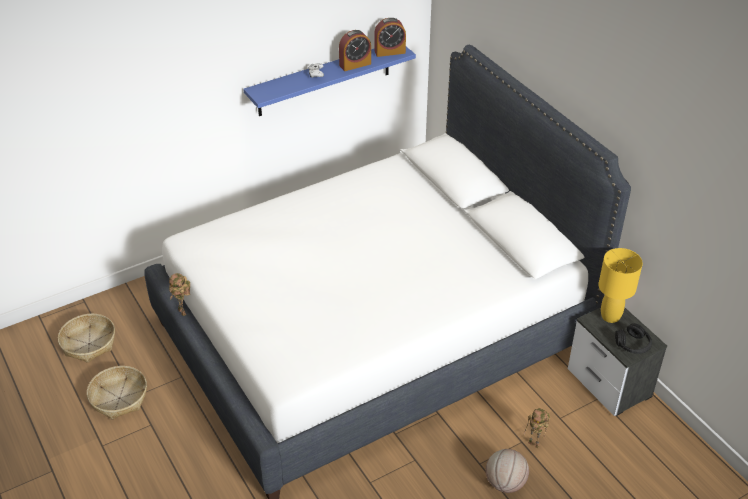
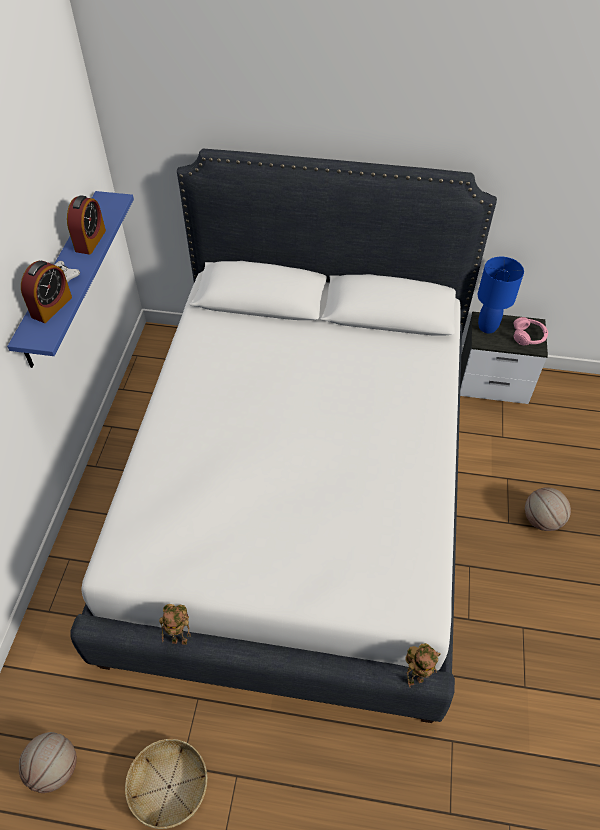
camera: 50 degrees left, 10 degrees up
basket [58,314,115,363] -> basketball [19,732,77,793]
alarm clock [374,18,406,57] -> alarm clock moved to [21,261,72,323]
toy robot [524,408,550,448] -> toy robot moved to [405,643,441,687]
yellow table lamp [598,248,643,323] -> blue table lamp [478,257,524,333]
black headphones [615,323,652,354] -> pink headphones [513,317,548,345]

